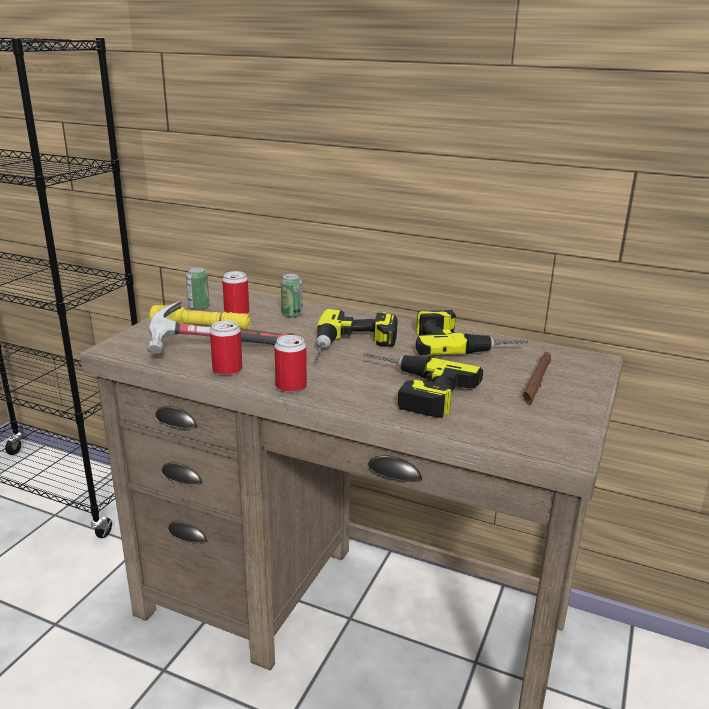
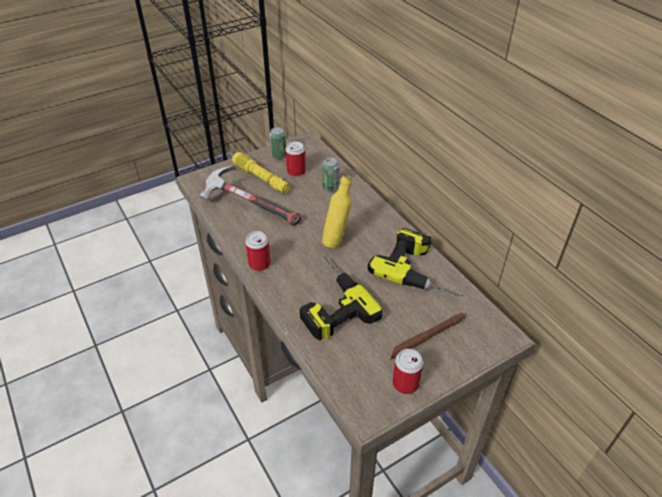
camera: 35 degrees right, 20 degrees up
can [210,320,243,375] -> can moved to [392,349,423,394]
power drill [315,309,398,360] -> yellow bottle [321,175,352,249]

